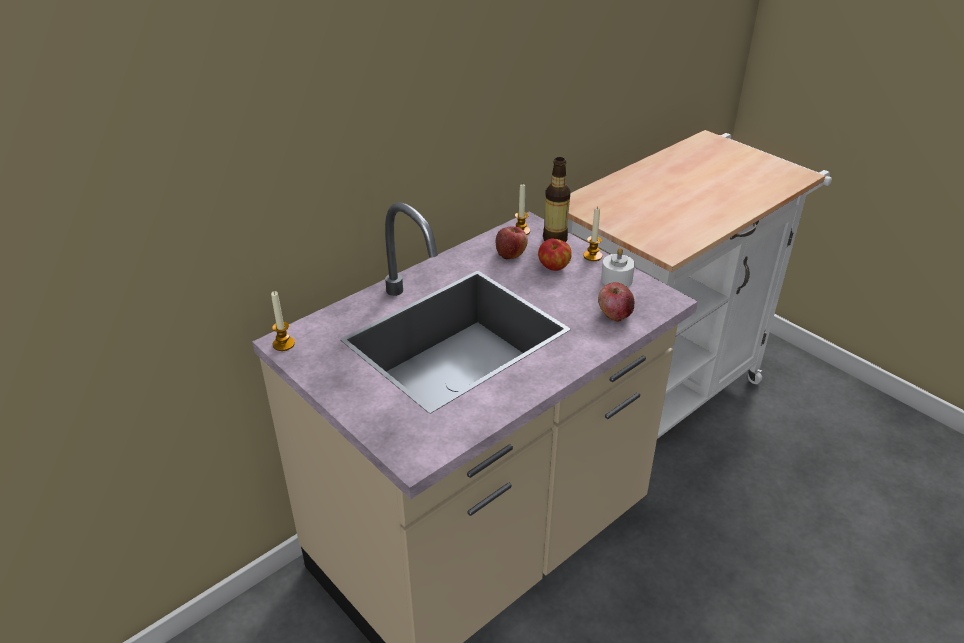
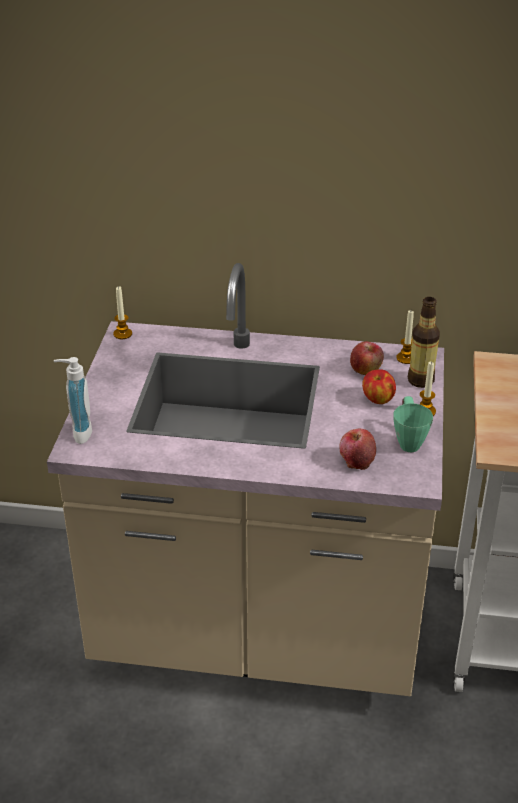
camera: 50 degrees right, 0 degrees up
white candle [601,248,635,287] -> green mug [393,396,433,452]
none -> soap dispenser [54,357,92,444]

